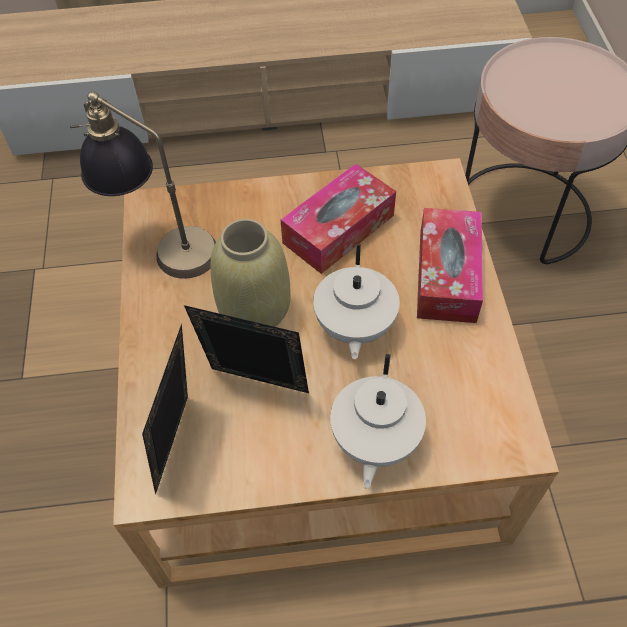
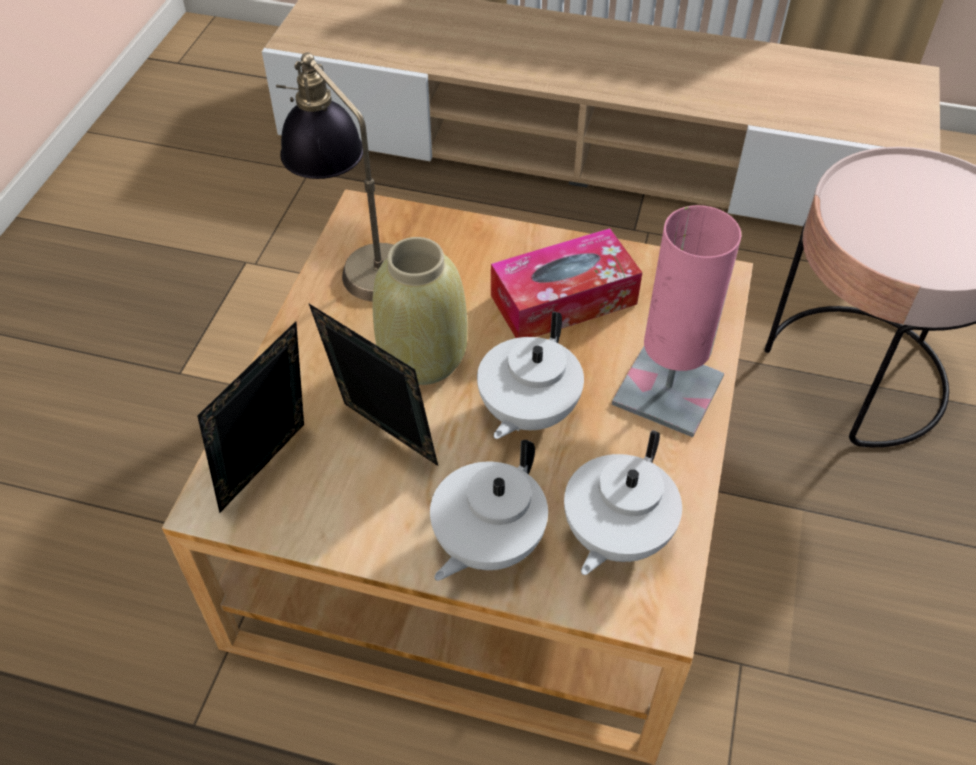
camera: 20 degrees right, 5 degrees down
tissue box [417,208,483,323] -> pink table lamp [612,205,741,437]
none -> white teapot [564,430,682,575]

